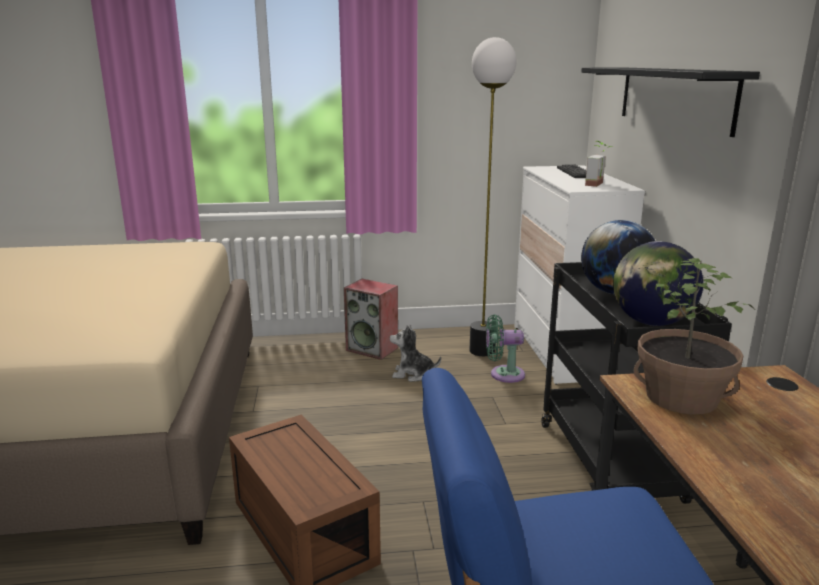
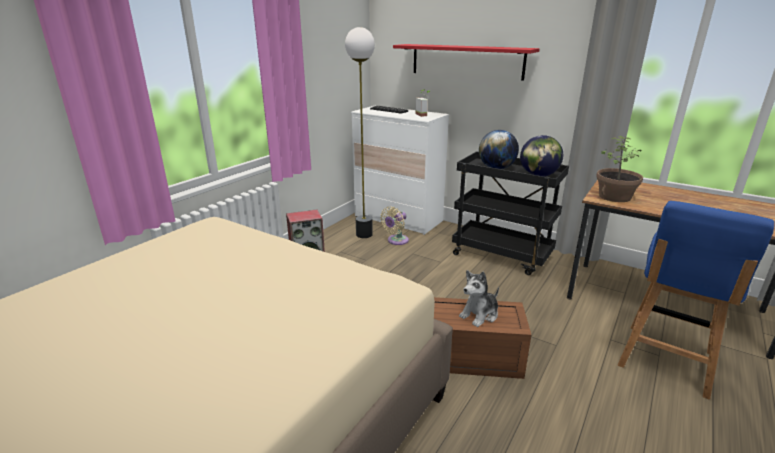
camera: 50 degrees left, 5 degrees up
plush toy [390,325,441,382] -> plush toy moved to [459,270,499,327]
green fan [486,315,525,383] -> beige fan [380,206,409,245]
black shelf [581,67,760,137] -> red shelf [393,44,540,81]

